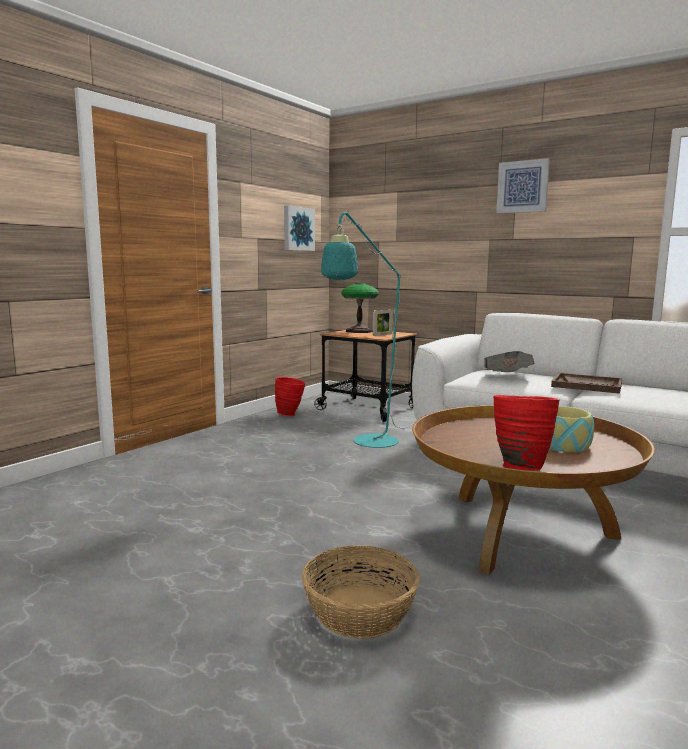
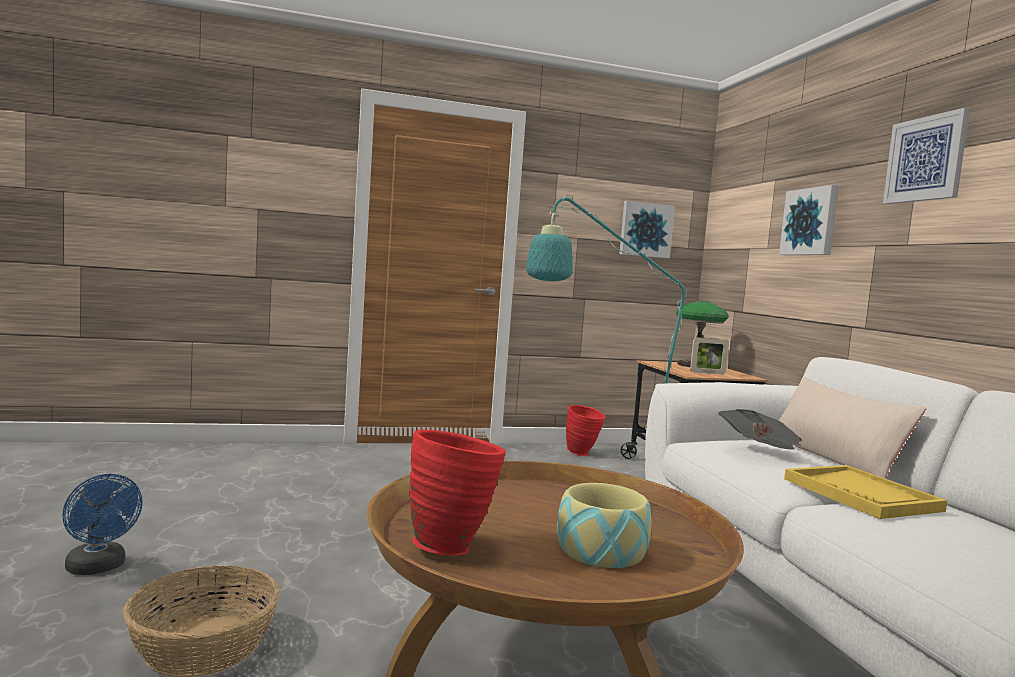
camera: 40 degrees right, 5 degrees down
brown tray [551,373,622,394] -> yellow tray [784,465,947,519]
none -> blue fan [62,474,143,575]
none -> picture [779,185,839,255]
none -> beige pillow [779,377,927,479]

